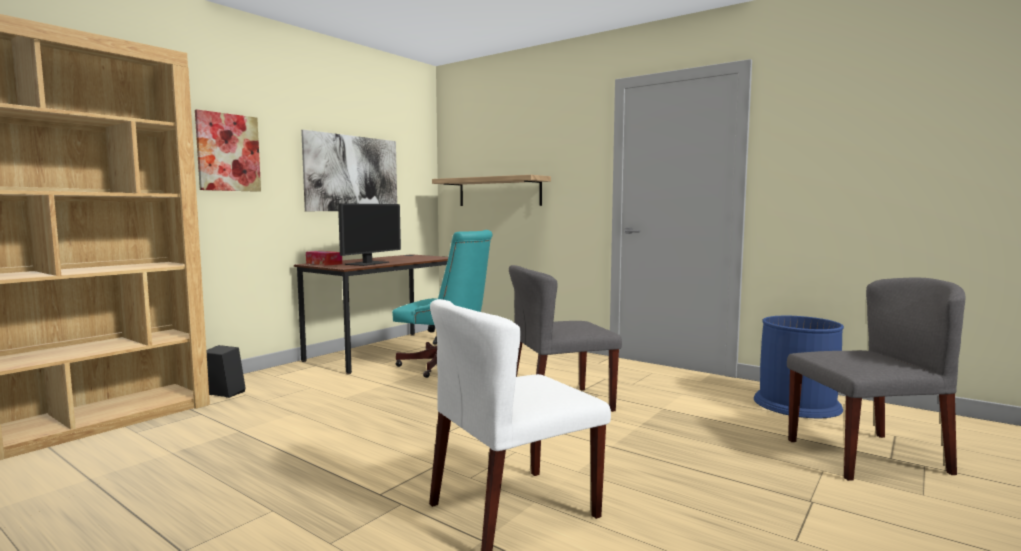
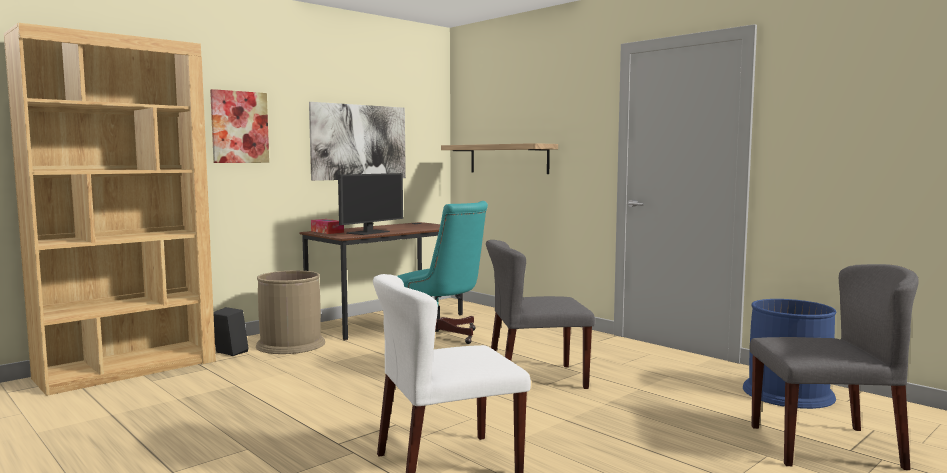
camera: 10 degrees right, 0 degrees up
none -> brown trash can [256,270,325,354]

